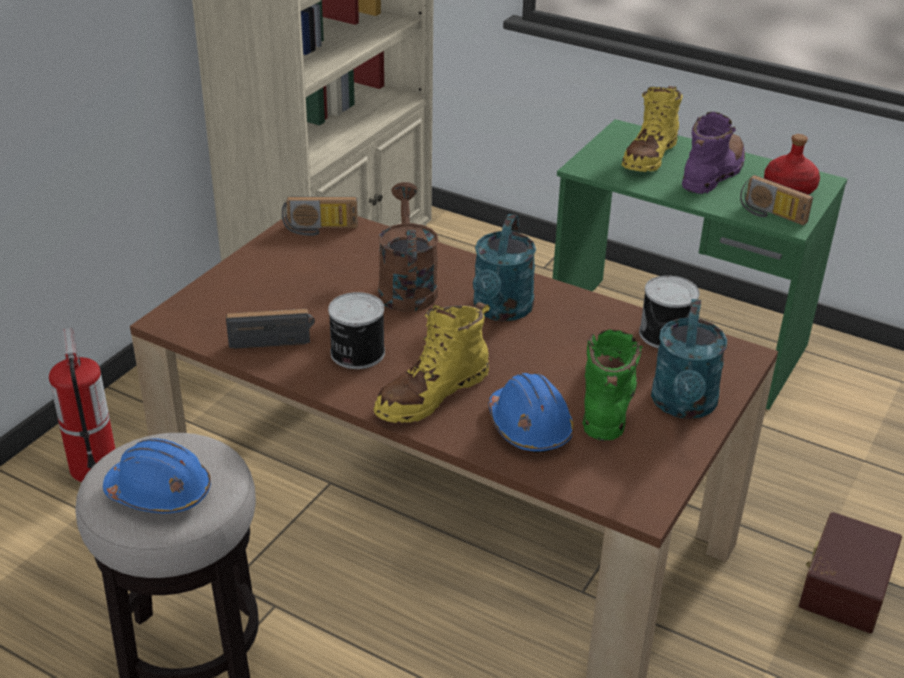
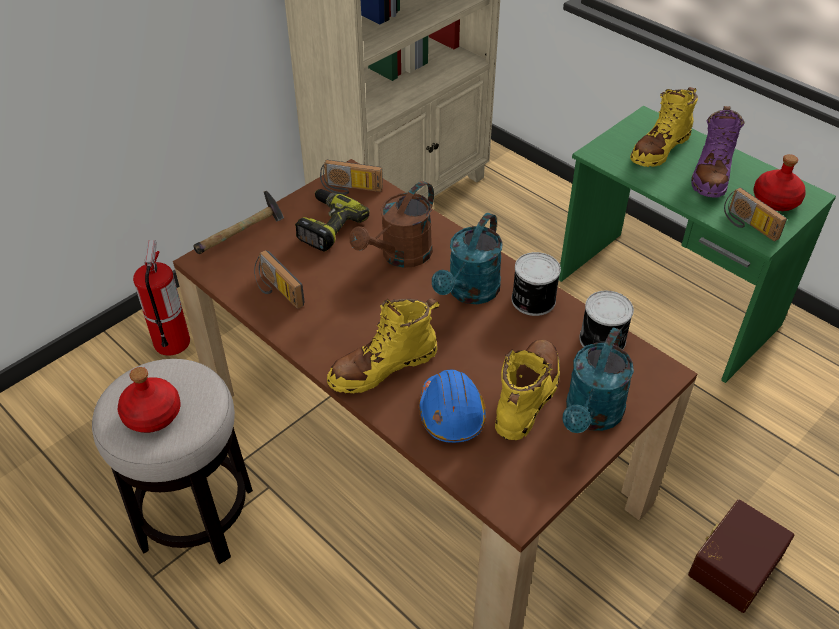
camera: 15 degrees right, 10 degrees up
blue hard hat [103,439,211,513] -> red bottle [118,367,180,433]
radio [226,309,315,349] -> radio turned 135 degrees counterclockwise [254,250,305,308]
can [328,292,385,369] -> can moved to [512,252,561,316]
brown watering can [378,182,438,312] -> brown watering can turned 150 degrees counterclockwise [350,181,434,268]
green boot [583,329,643,441] -> yellow boot [495,339,560,440]
purple boot [682,112,745,194] -> purple boot turned 150 degrees clockwise [691,106,745,198]
none -> hammer [193,190,284,254]
none -> power drill [295,189,370,252]

